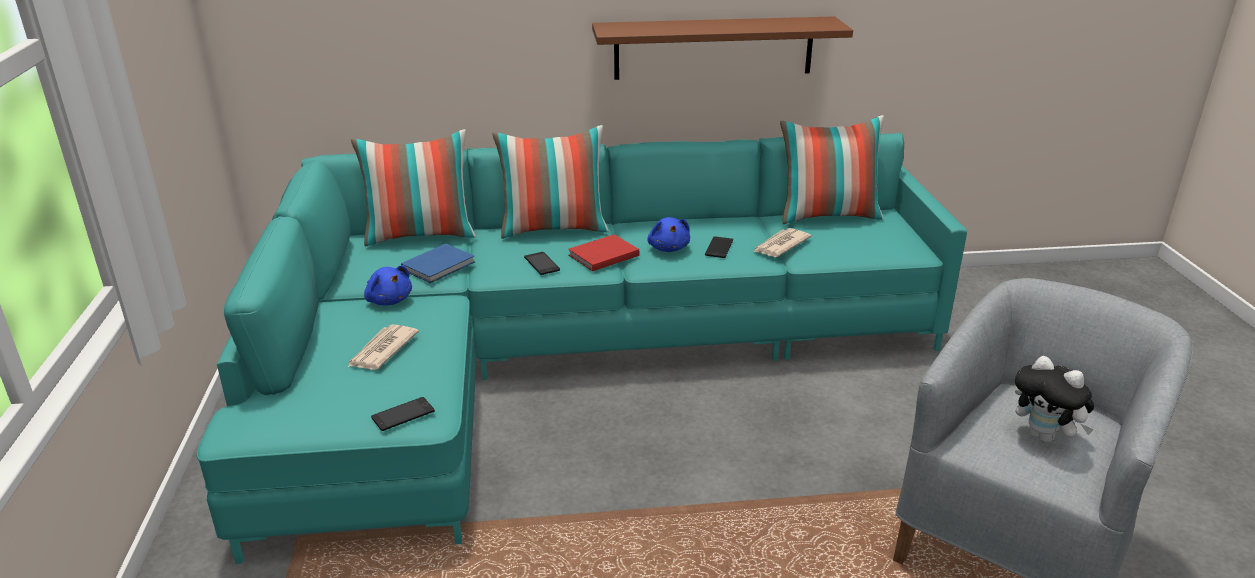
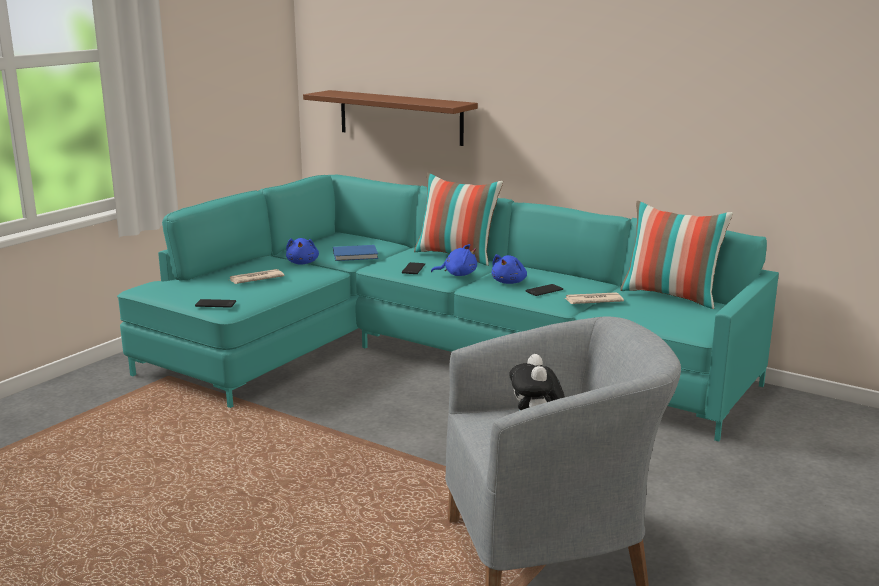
camera: 40 degrees right, 10 degrees down
pillow [351,129,476,247] -> none
red book [568,234,639,271] -> blue plush toy [431,244,477,276]
brown shelf [592,16,853,80] -> brown shelf moved to [303,90,478,146]

